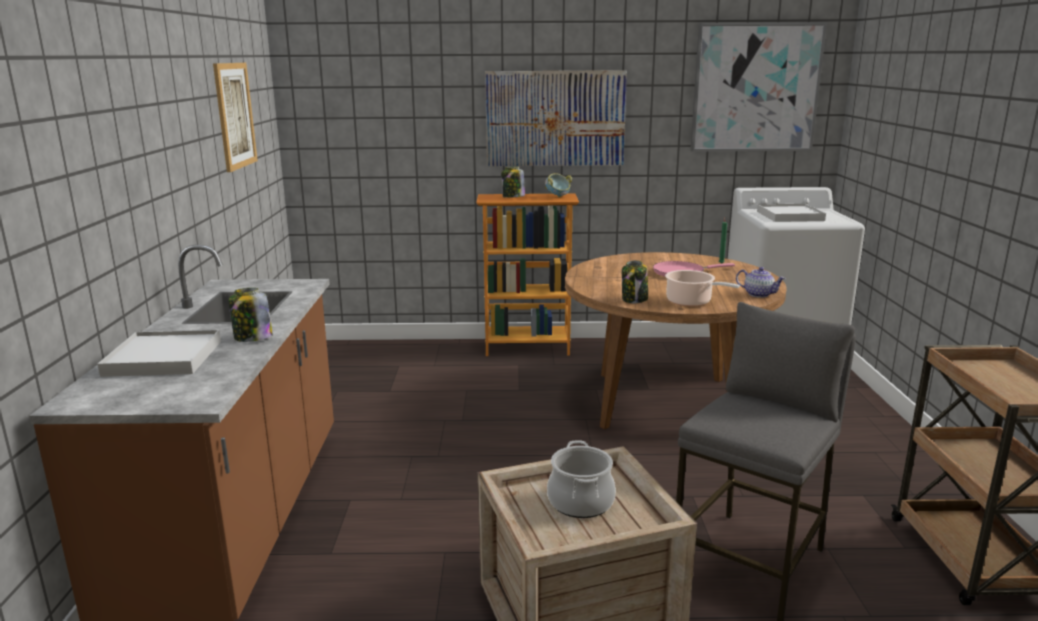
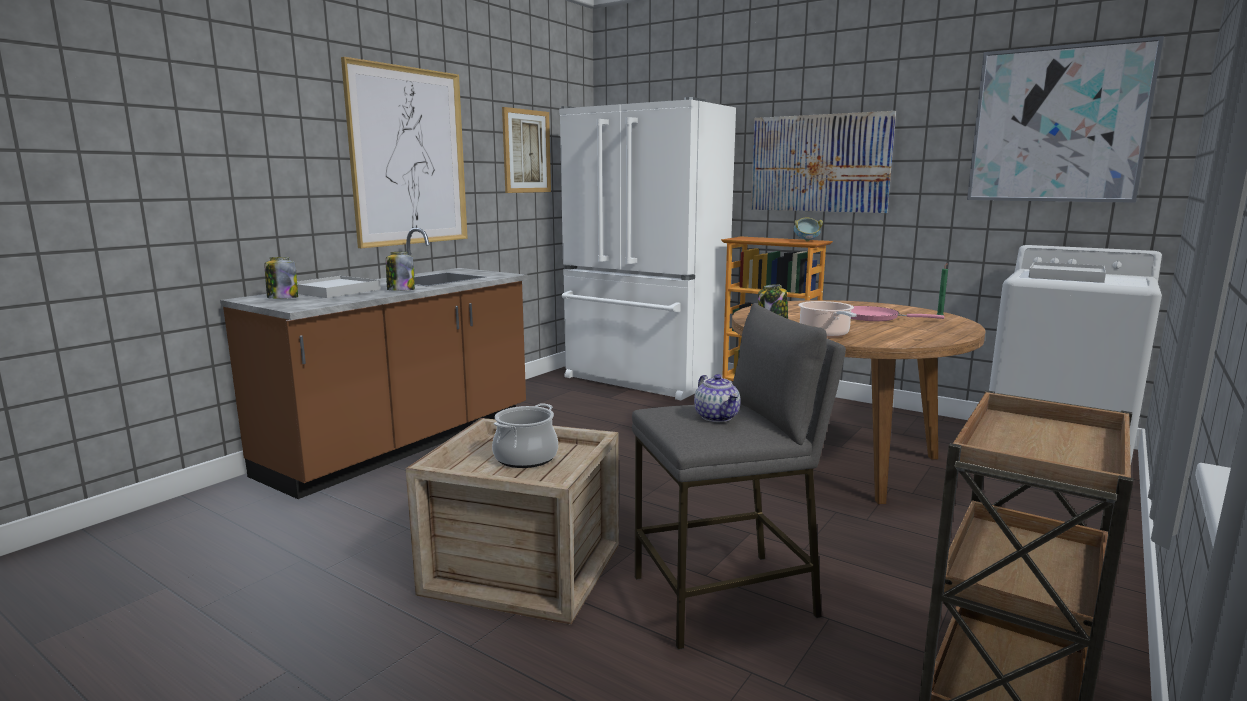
camera: 35 degrees right, 5 degrees down
jar [501,167,525,198] -> jar moved to [265,257,298,299]
teapot [736,267,785,298] -> teapot moved to [694,374,741,422]
none -> picture [341,57,468,248]
none -> white fridge [559,97,736,400]

